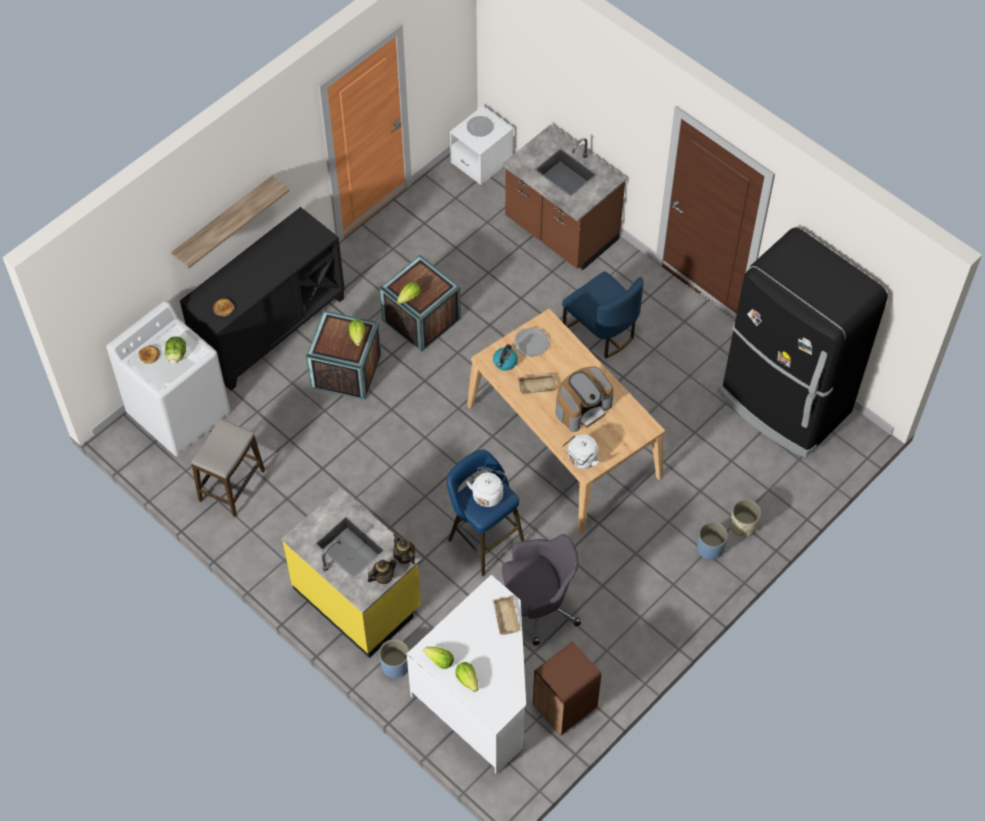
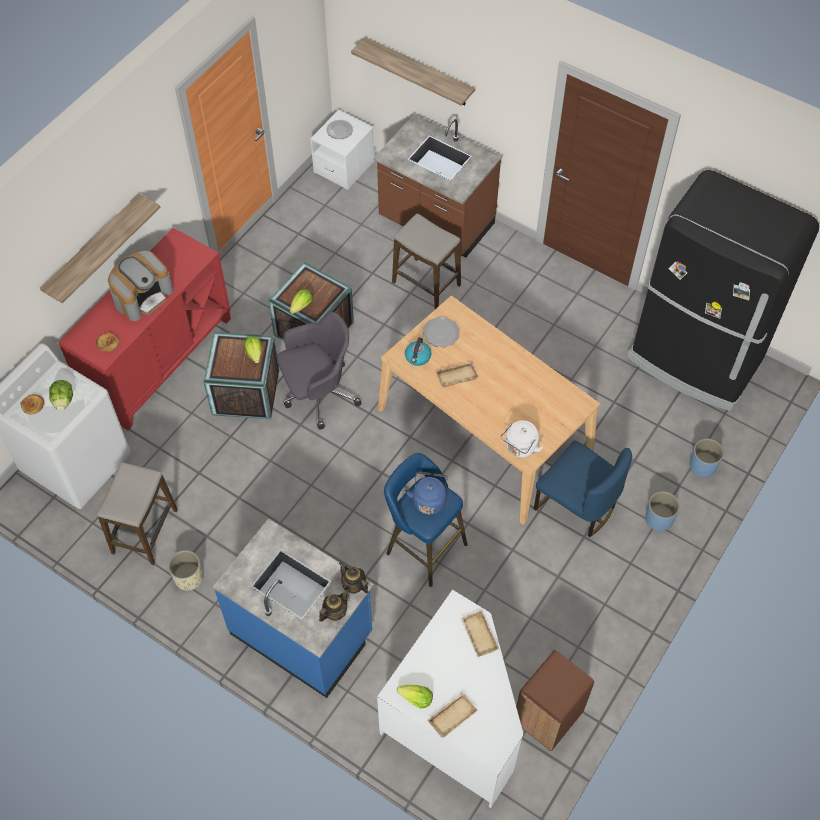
camera: 10 degrees left, 0 degrees up
black cabinet [180,207,345,390] -> red cabinet [58,228,231,430]
yellow counter [282,488,422,658] -> blue counter [213,519,374,698]
blue planter [379,639,409,678] -> blue planter moved to [690,439,724,478]
lettuce [455,662,478,692] -> beige tray [427,692,478,738]
white kettle [466,467,506,507] -> blue kettle [405,472,448,515]
grey office chair [502,534,581,646] -> grey office chair moved to [277,312,362,430]
coffee machine [556,367,614,432] -> coffee machine moved to [108,250,173,321]
blue chair [562,271,643,358] -> blue chair moved to [534,441,632,537]
beige planter [730,499,761,537] -> beige planter moved to [168,550,203,591]
none -> shelf [351,37,475,106]
none -> stool [392,214,461,309]

